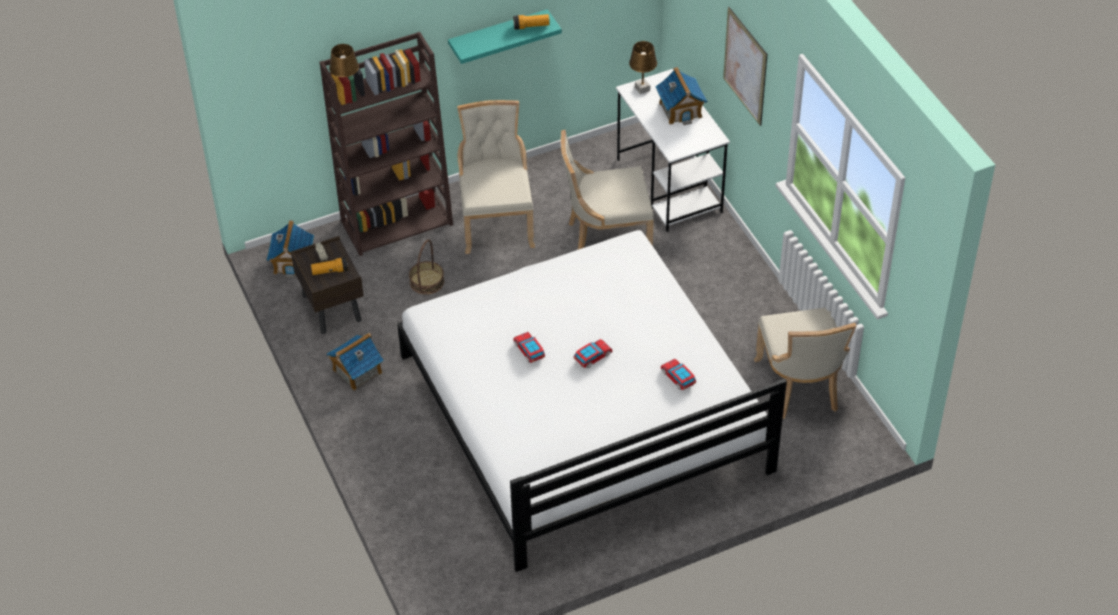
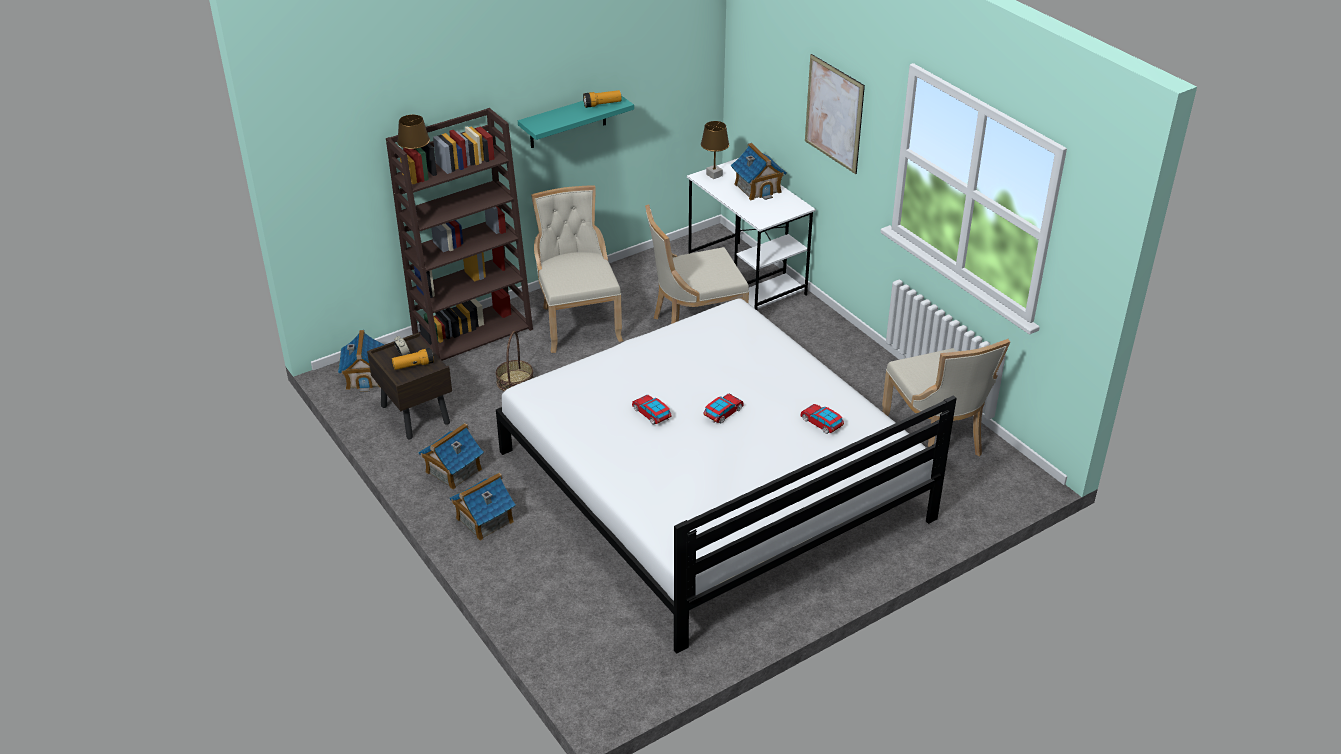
camera: 10 degrees left, 10 degrees down
none -> toy house [450,473,516,541]

